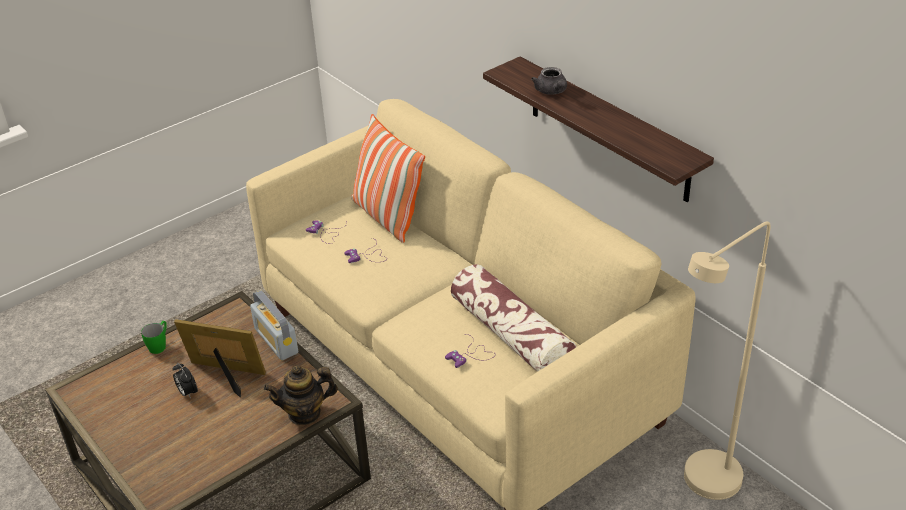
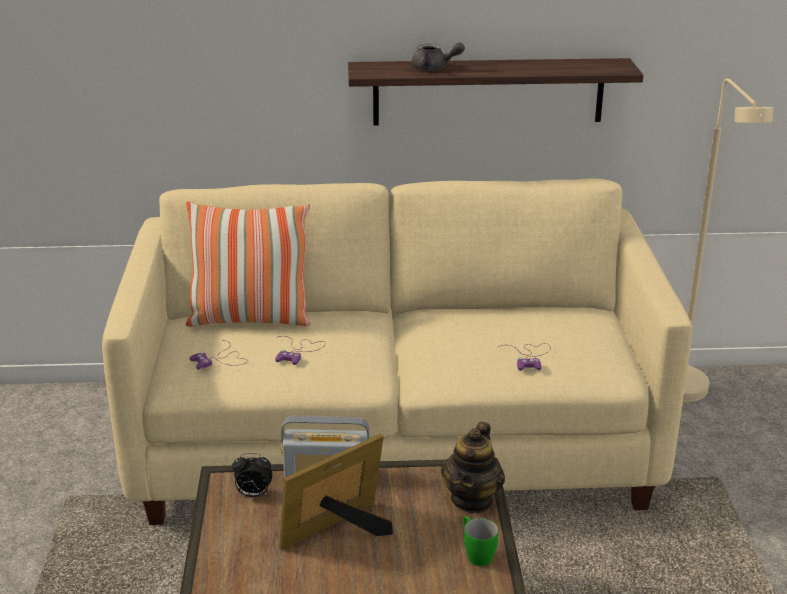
camera: 55 degrees left, 10 degrees down
green mug [141,321,167,354] -> green mug moved to [463,516,499,566]
alarm clock [172,363,198,399] -> alarm clock moved to [232,453,273,497]
pillow [451,264,576,372] -> none

